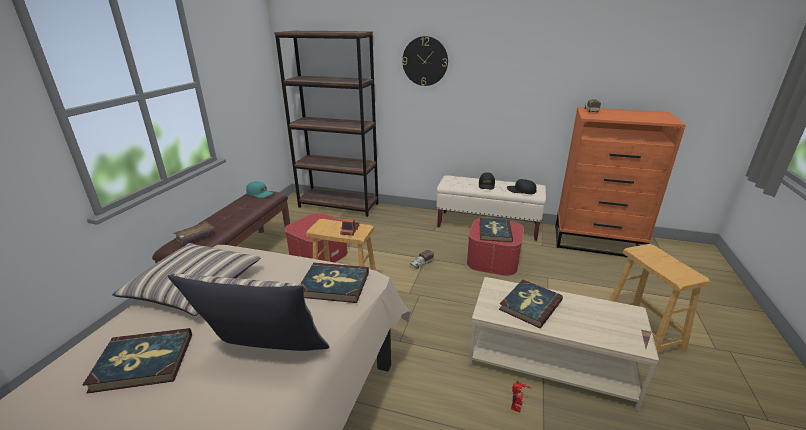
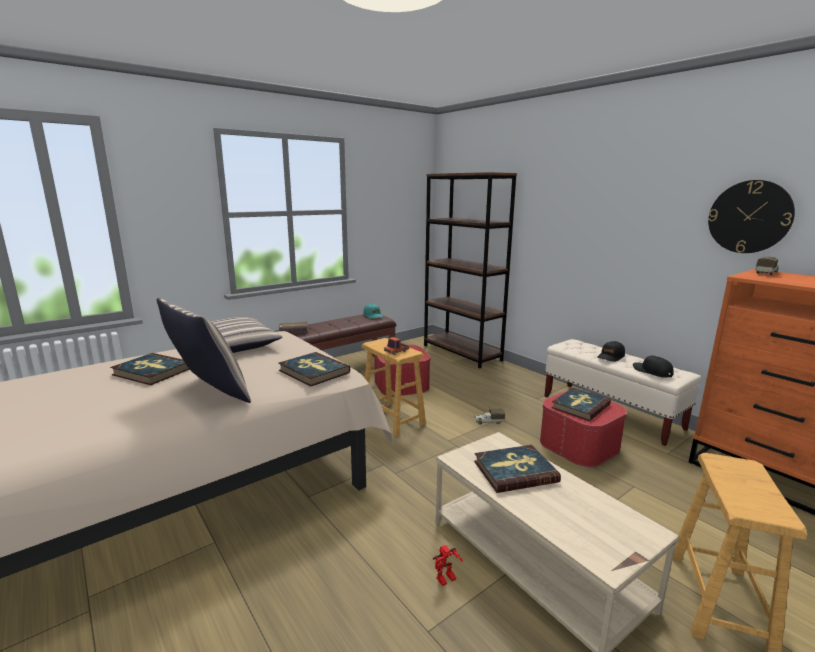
camera: 35 degrees right, 10 degrees down
wall clock [402,36,448,86] -> wall clock moved to [708,180,795,253]

